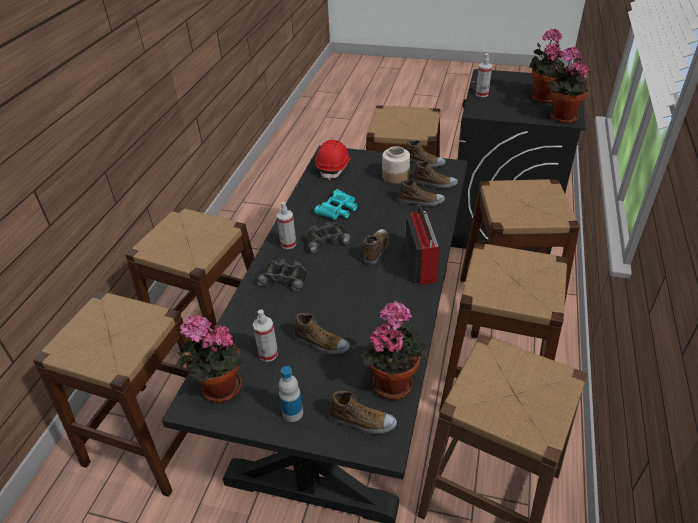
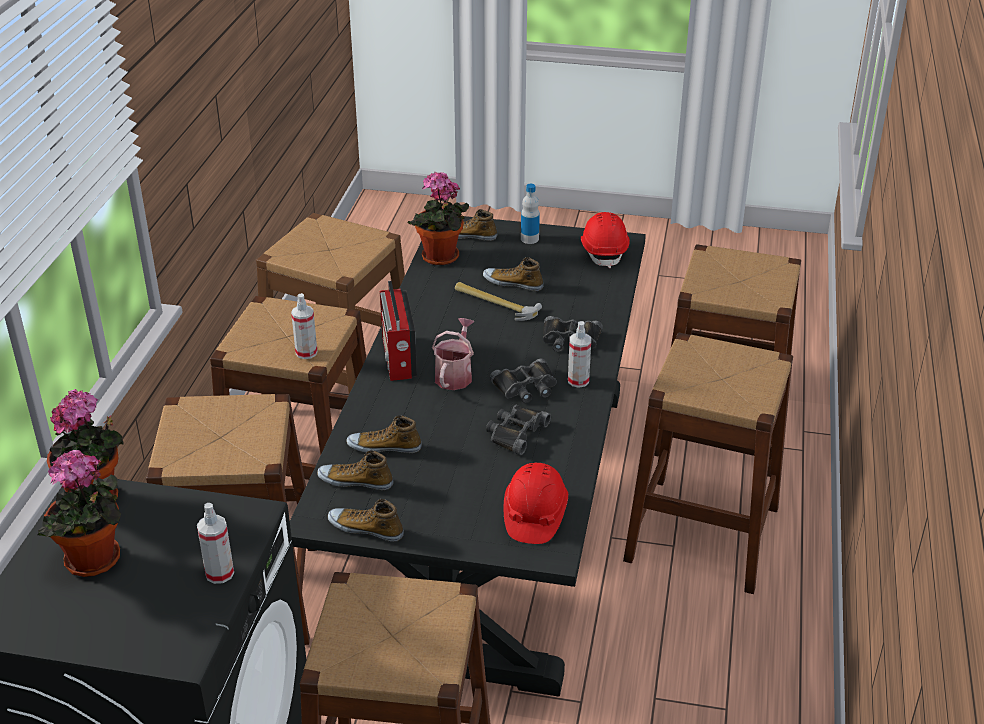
camera: 175 degrees right, 5 degrees down
potted plant [177,315,243,403] -> red hard hat [581,212,630,268]
spray bottle [253,309,278,362] -> spray bottle moved to [291,293,317,359]
turquoise binoculars [314,189,357,220] -> black binoculars [486,405,551,455]
shoe [364,229,389,265] -> watering can [432,318,475,390]
jar [382,146,410,184] -> none
none -> hammer [455,282,542,321]

